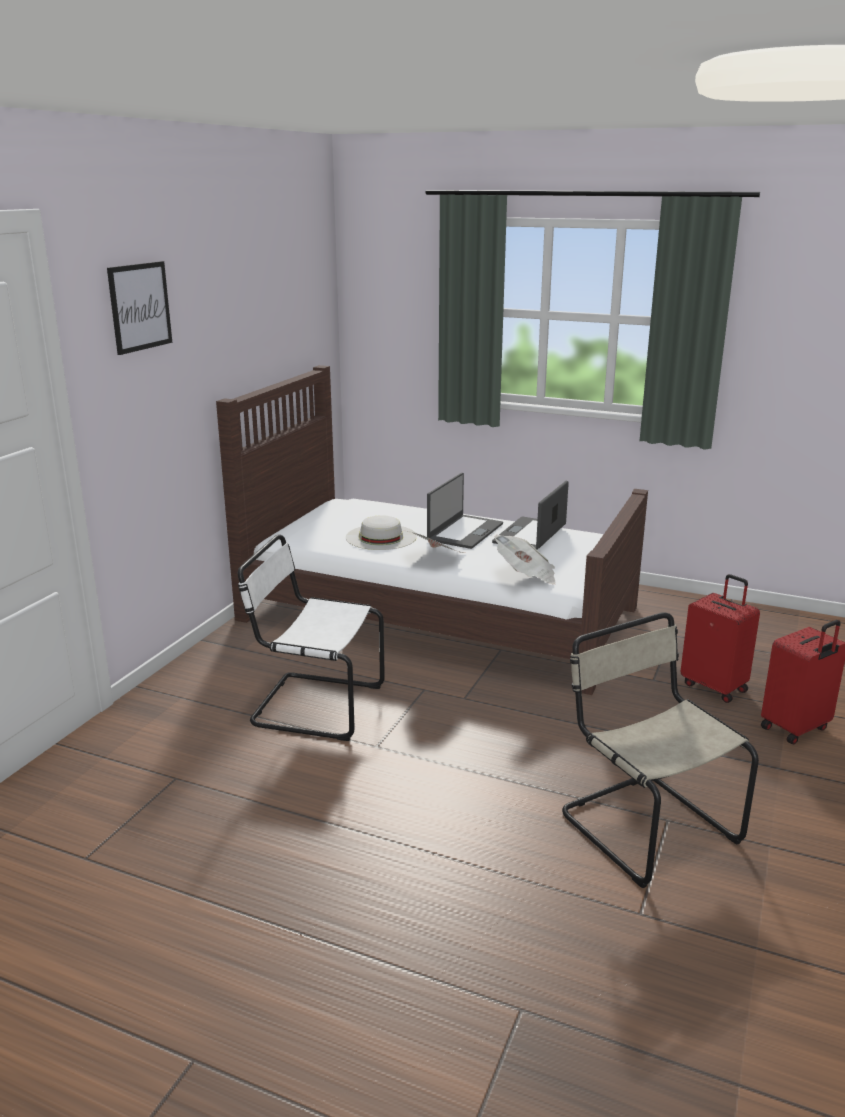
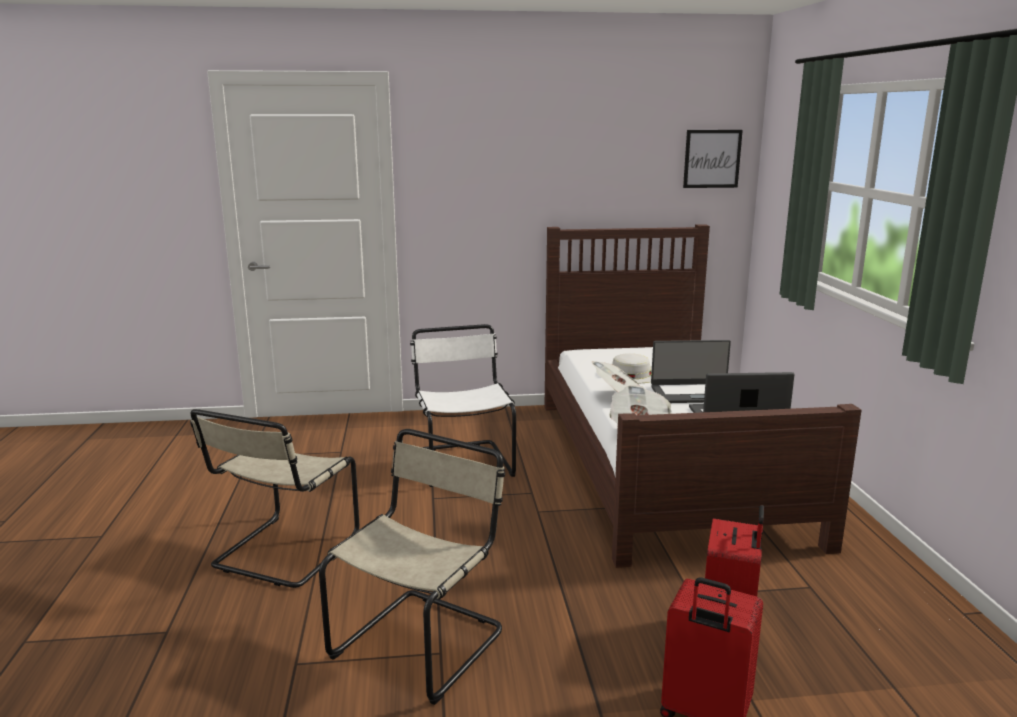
camera: 60 degrees right, 5 degrees down
picture [107,261,172,355] -> picture moved to [683,130,743,188]
none -> beige chair [190,409,359,588]

